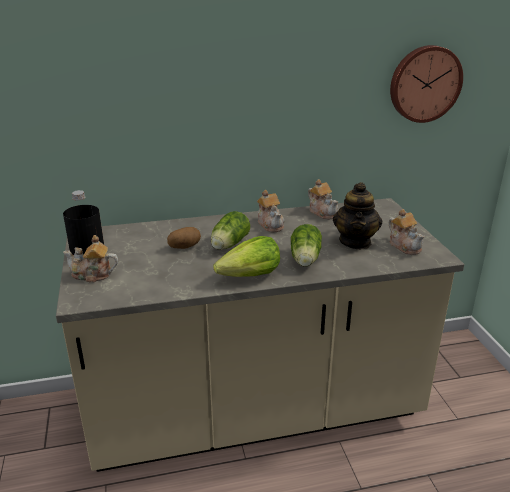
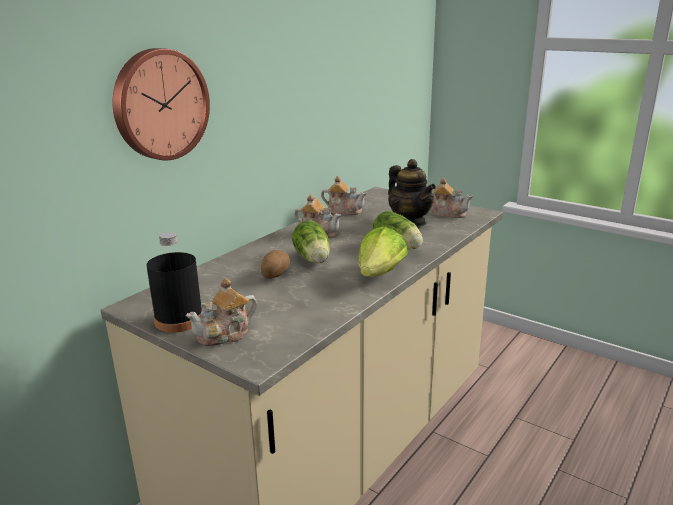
camera: 40 degrees left, 5 degrees down
wall clock [390,45,463,123] -> wall clock moved to [113,48,210,160]

